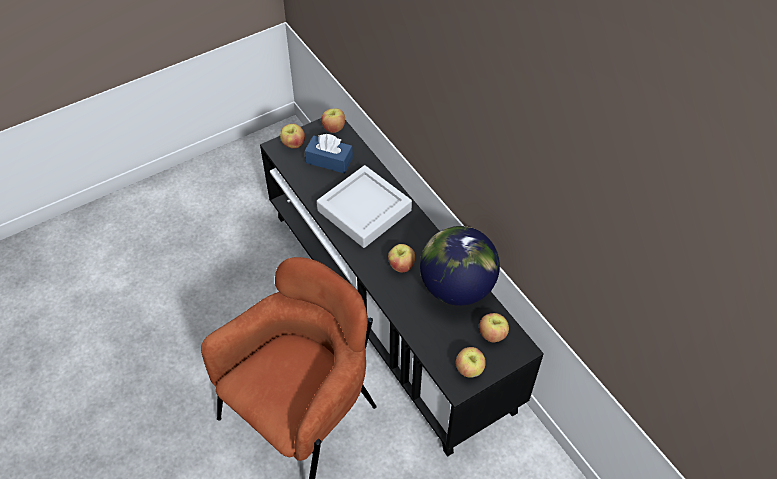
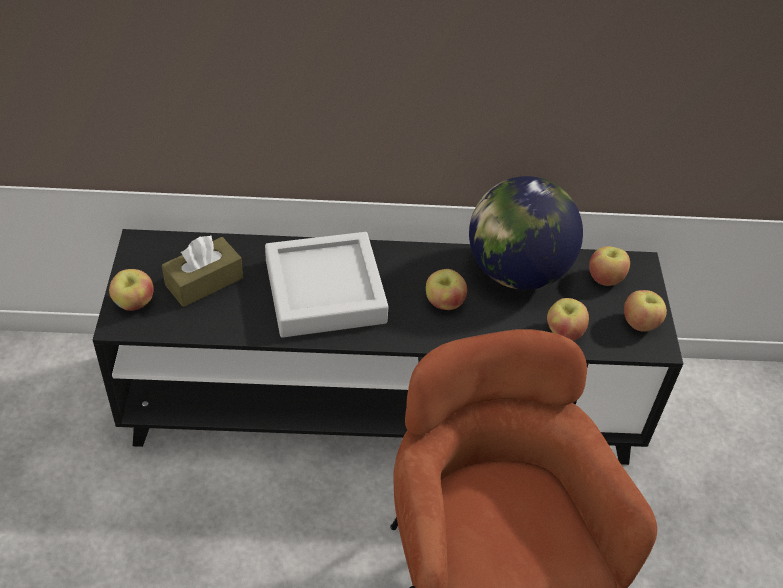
camera: 60 degrees left, 5 degrees down
blue tissue box [305,134,353,174] -> brown tissue box [162,236,243,307]
apple [321,109,345,133] -> apple moved to [547,298,589,341]

